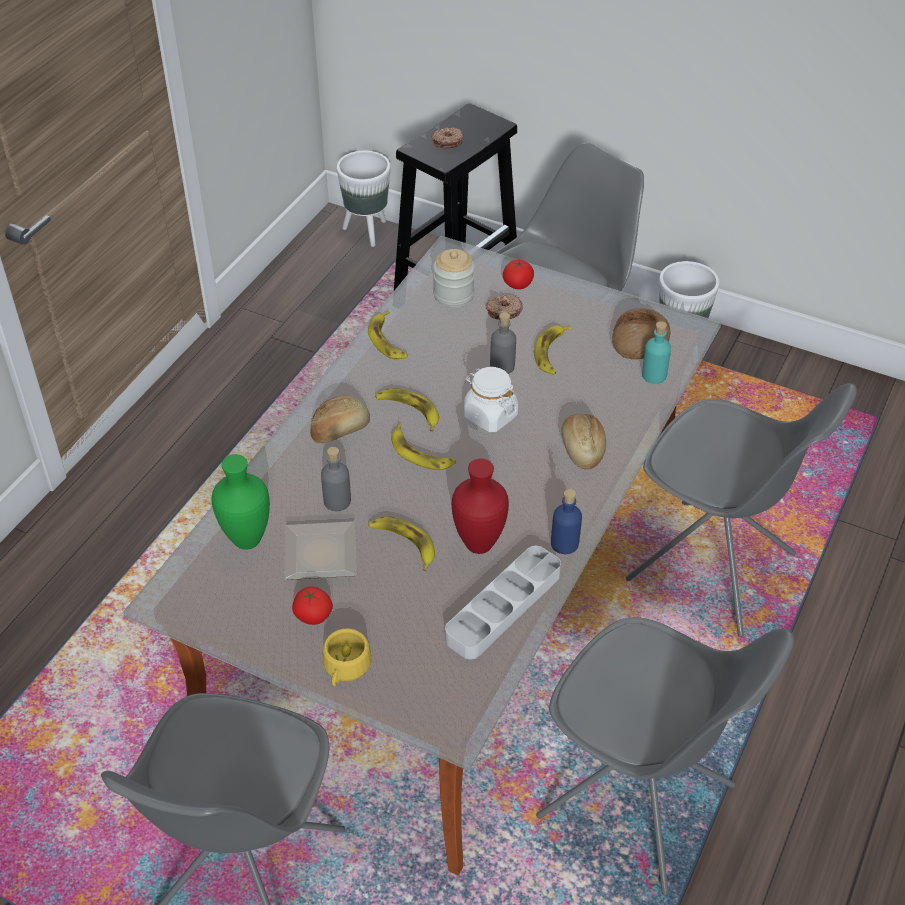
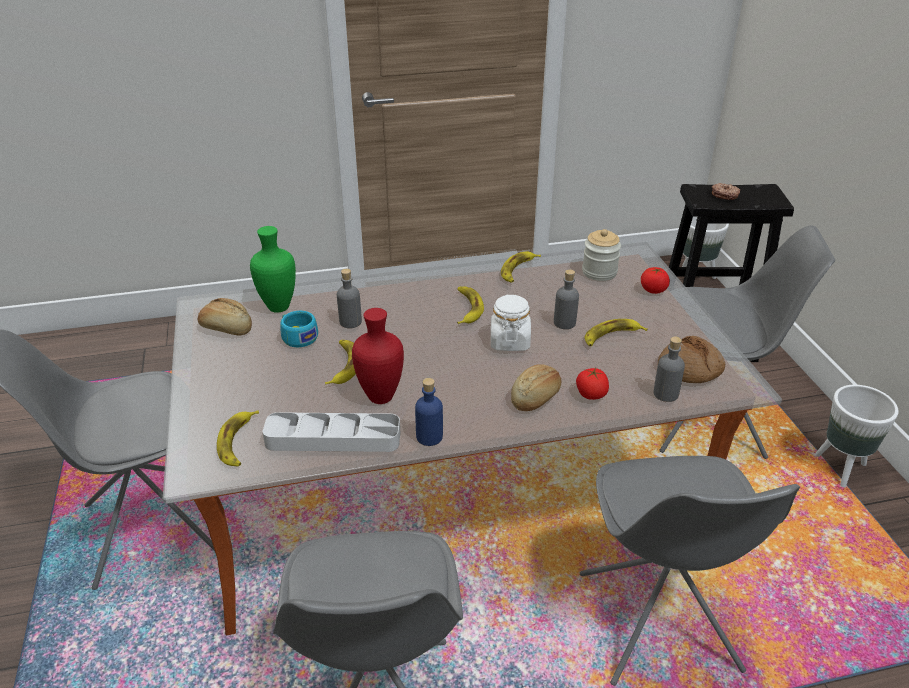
camera: 50 degrees right, 10 degrees down
plate [284,521,357,580] -> turquoise cup [280,311,318,347]
tomato [292,586,333,625] -> tomato moved to [576,368,609,400]
bread [310,396,370,443] -> bread moved to [198,298,252,335]
yellow cup [323,629,371,686] -> none
banana [391,423,456,470] -> banana moved to [217,410,259,466]
donut [486,295,523,320] -> none
turquoise bottle [642,321,671,384] -> grey bottle [653,336,685,402]

